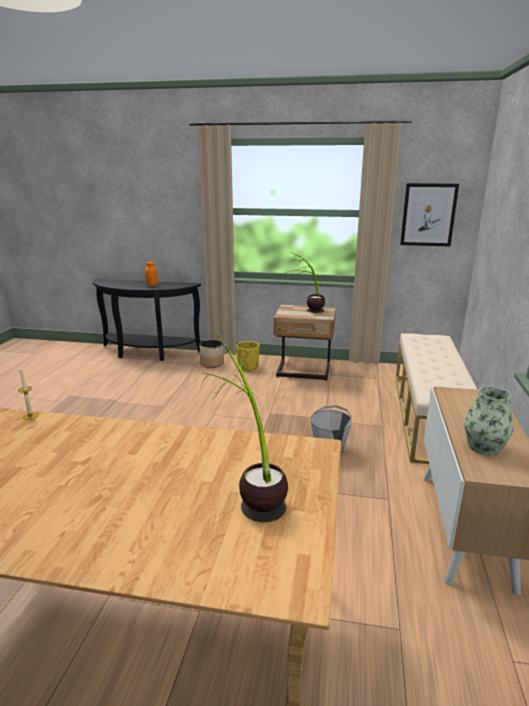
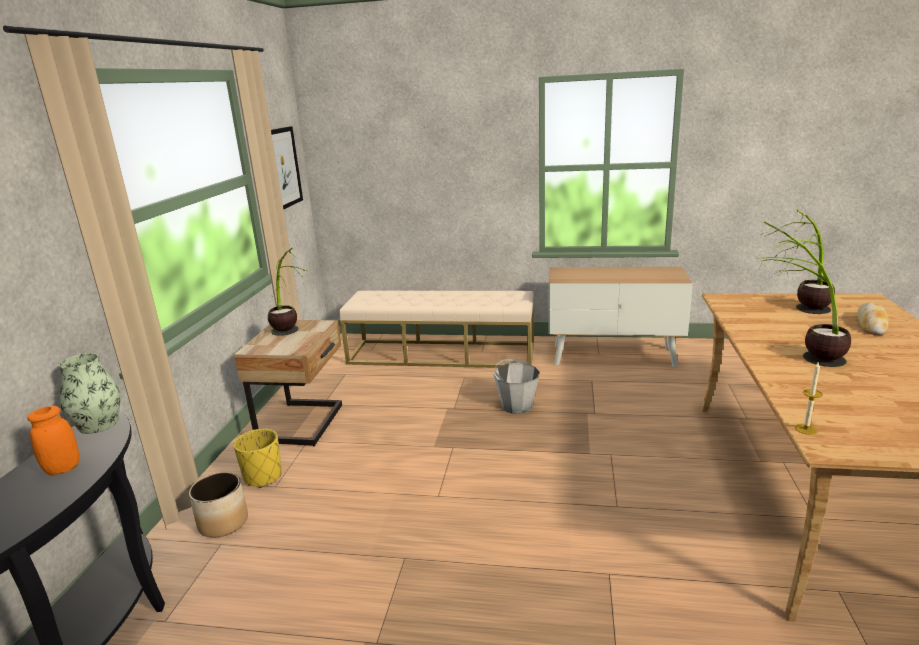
camera: 90 degrees left, 0 degrees up
vase [464,387,514,456] -> vase moved to [59,353,121,434]
none -> potted plant [759,222,851,367]
none -> bread [857,303,888,335]

